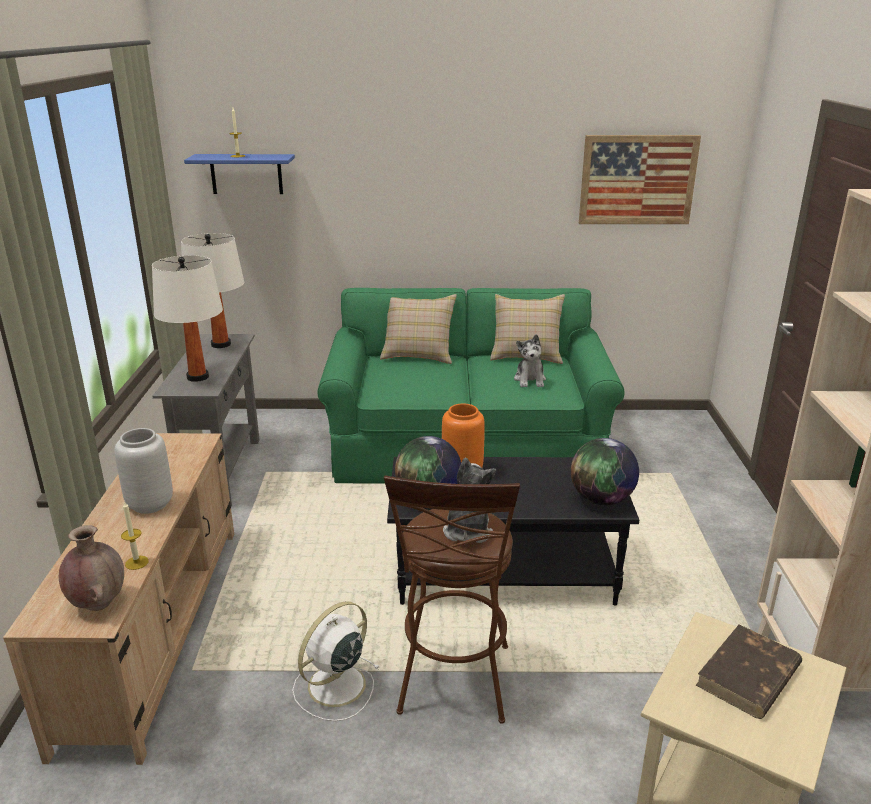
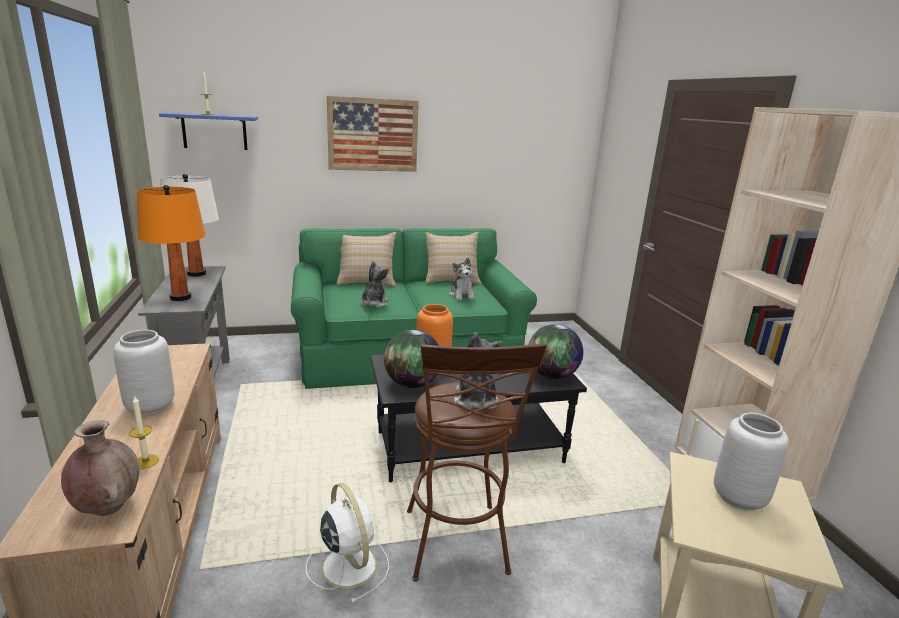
camera: 15 degrees left, 5 degrees down
white table lamp [152,255,223,382] -> orange table lamp [137,185,206,301]
white fan [292,601,380,721] -> white fan turned 120 degrees clockwise [306,483,389,603]
picture [579,135,701,224] -> picture moved to [327,96,419,172]
brown book [696,624,802,719] -> grey vase [714,413,789,511]
none -> plush toy [360,261,389,308]

